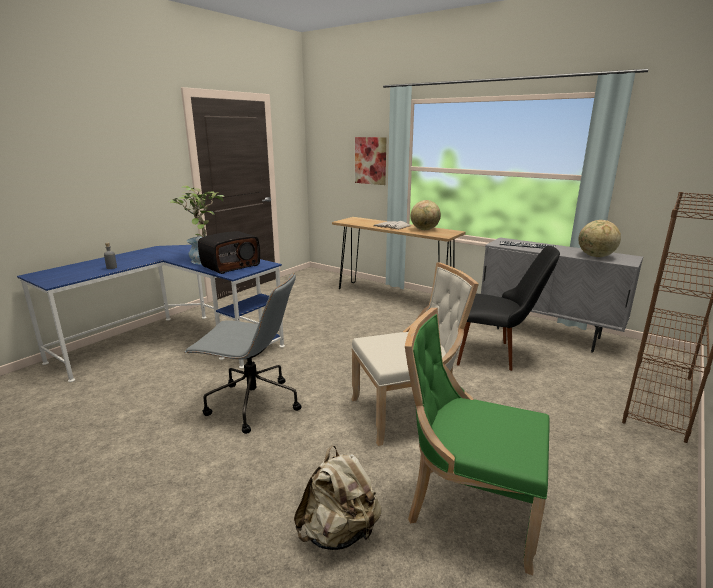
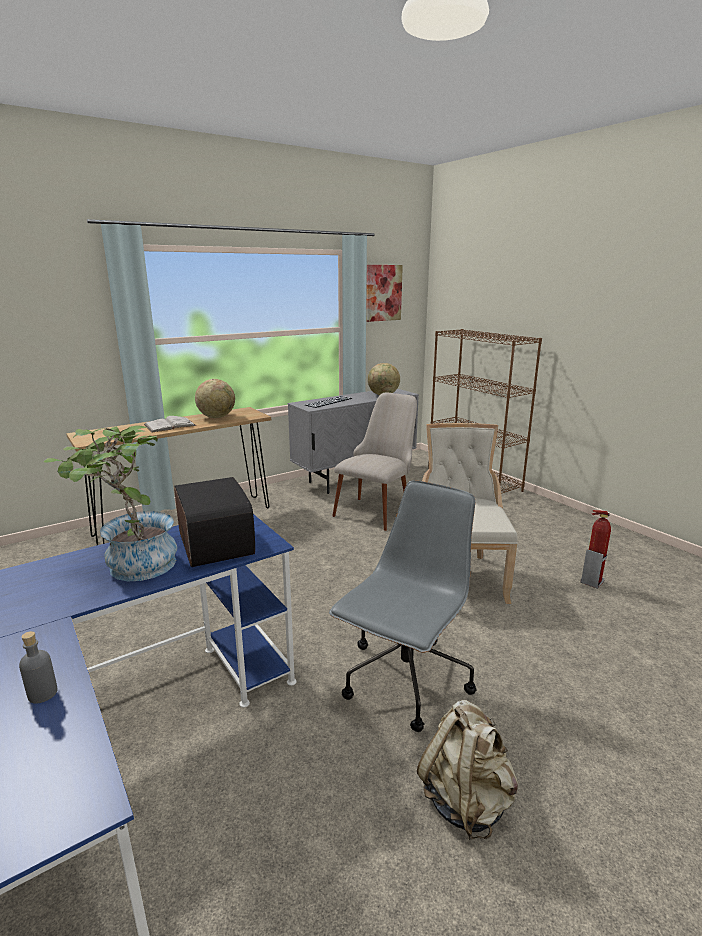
camera: 70 degrees left, 0 degrees up
beige backpack [294,445,381,550] -> beige backpack moved to [417,700,518,840]
picture [355,137,386,185] -> picture moved to [366,265,403,322]
green chair [405,308,550,575] -> fire extinguisher [581,510,611,589]
black chair [457,246,560,371] -> beige chair [332,393,417,531]

